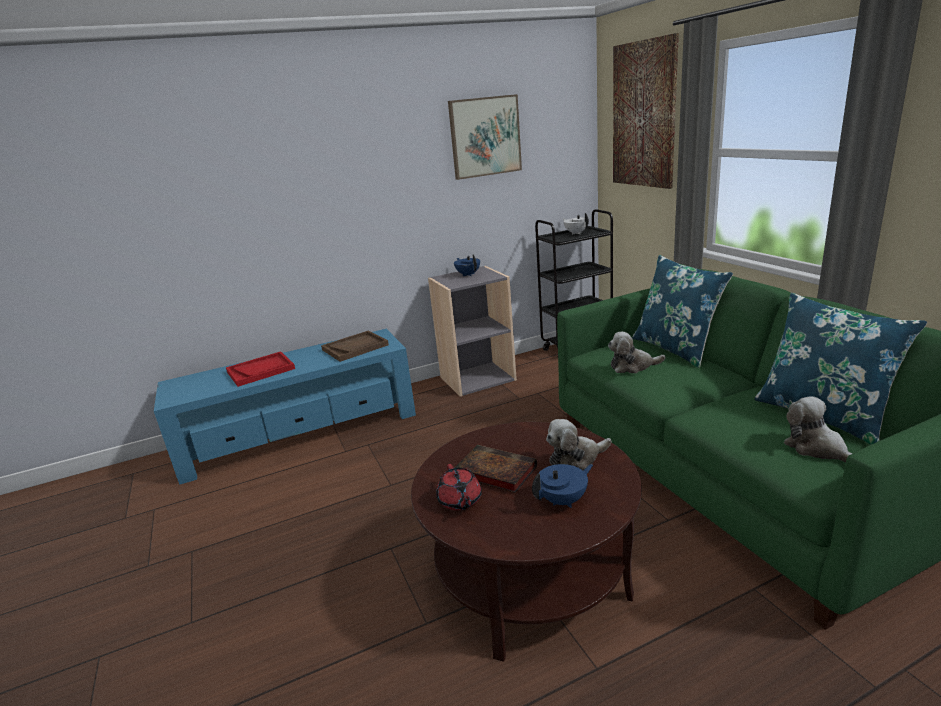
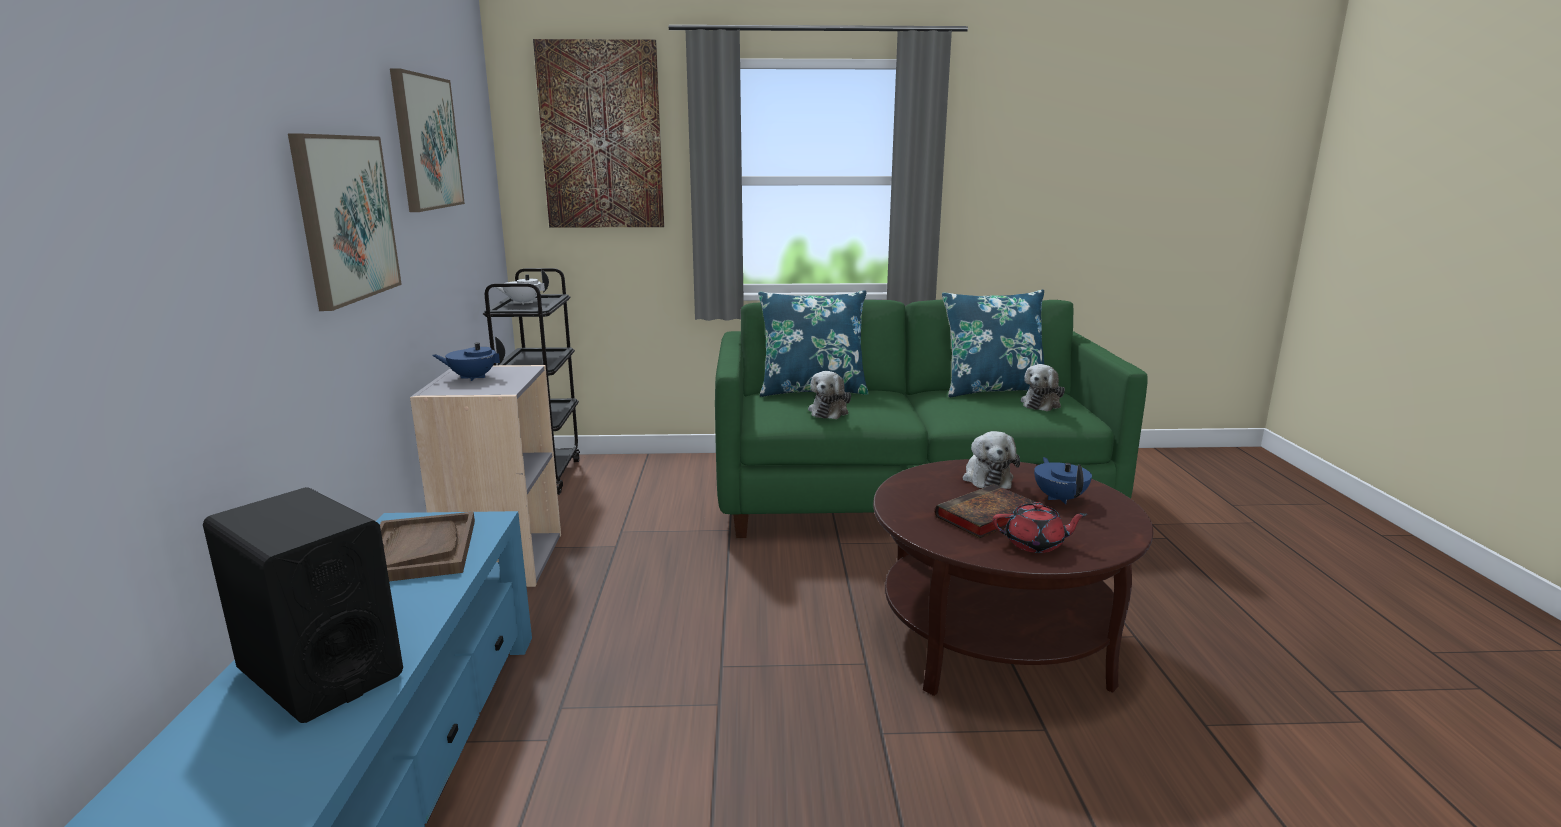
camera: 70 degrees left, 5 degrees down
red tray [226,351,295,387] -> black speaker [203,487,403,723]
plush toy [784,396,853,462] -> plush toy turned 45 degrees counterclockwise [1021,364,1065,411]
none -> picture [288,134,402,311]

